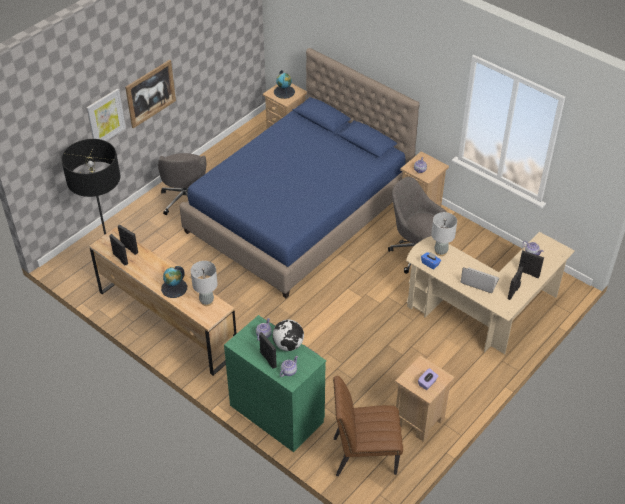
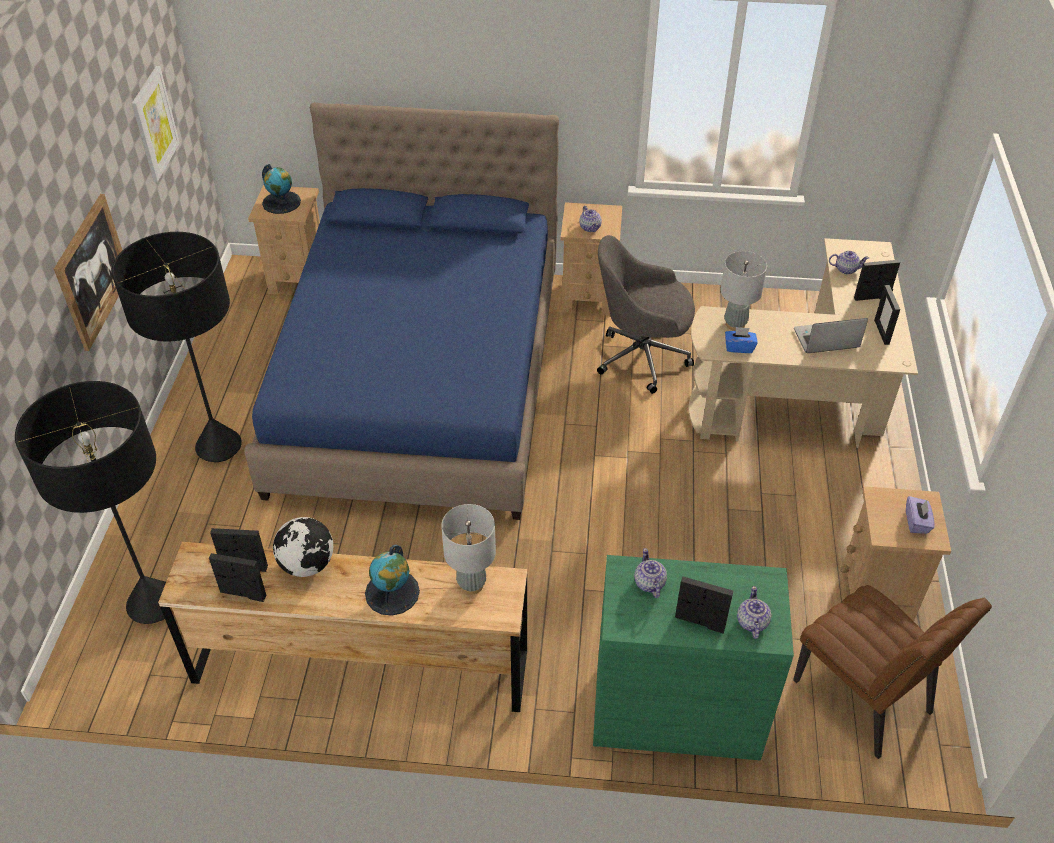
camera: 35 degrees left, 0 degrees up
picture [86,88,126,141] -> picture moved to [132,66,180,182]
grey office chair [158,153,206,215] -> black floor lamp [112,232,242,462]
globe [273,319,304,351] -> globe moved to [273,517,333,577]
brown chair [333,376,403,476] -> brown chair turned 90 degrees counterclockwise [793,585,992,759]

